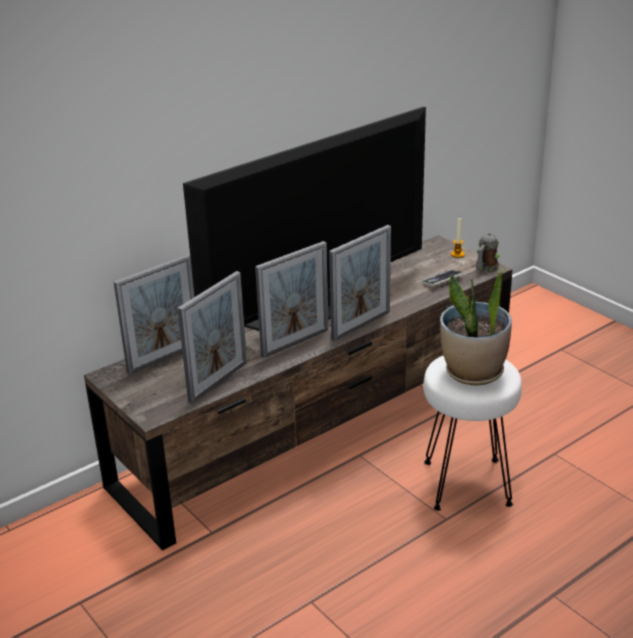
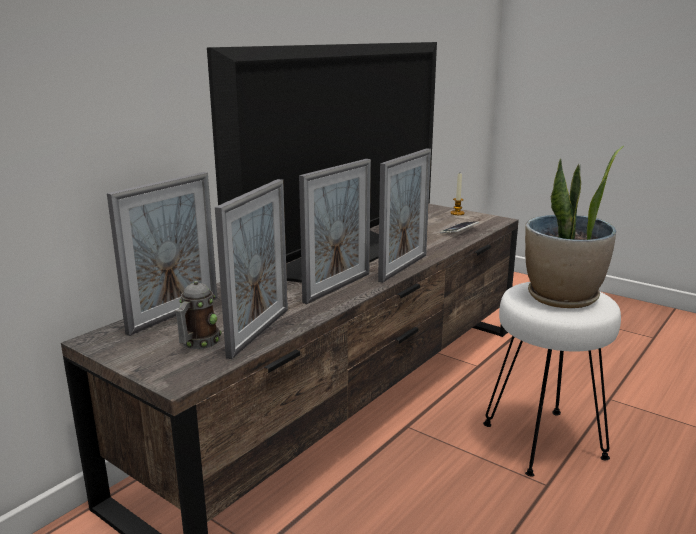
camera: 15 degrees left, 10 degrees down
mug [475,233,499,273] -> mug moved to [175,281,221,349]

